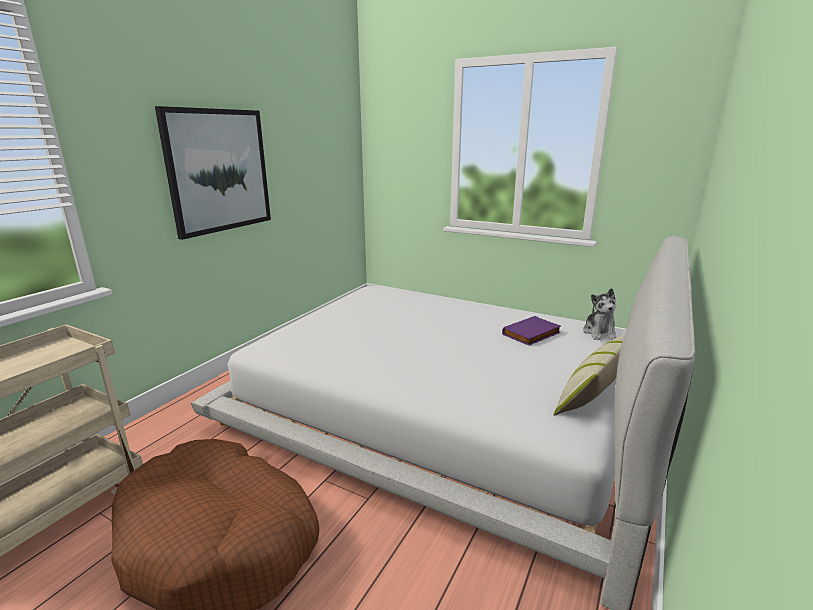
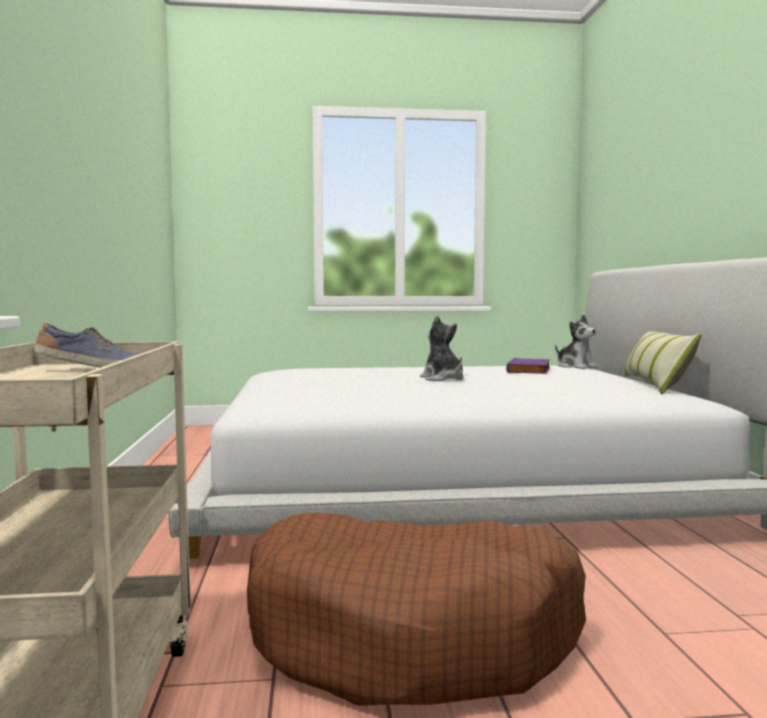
camera: 35 degrees left, 15 degrees down
picture [155,106,271,240] -> none
none -> shoe [34,323,138,368]
none -> plush toy [420,316,464,381]

